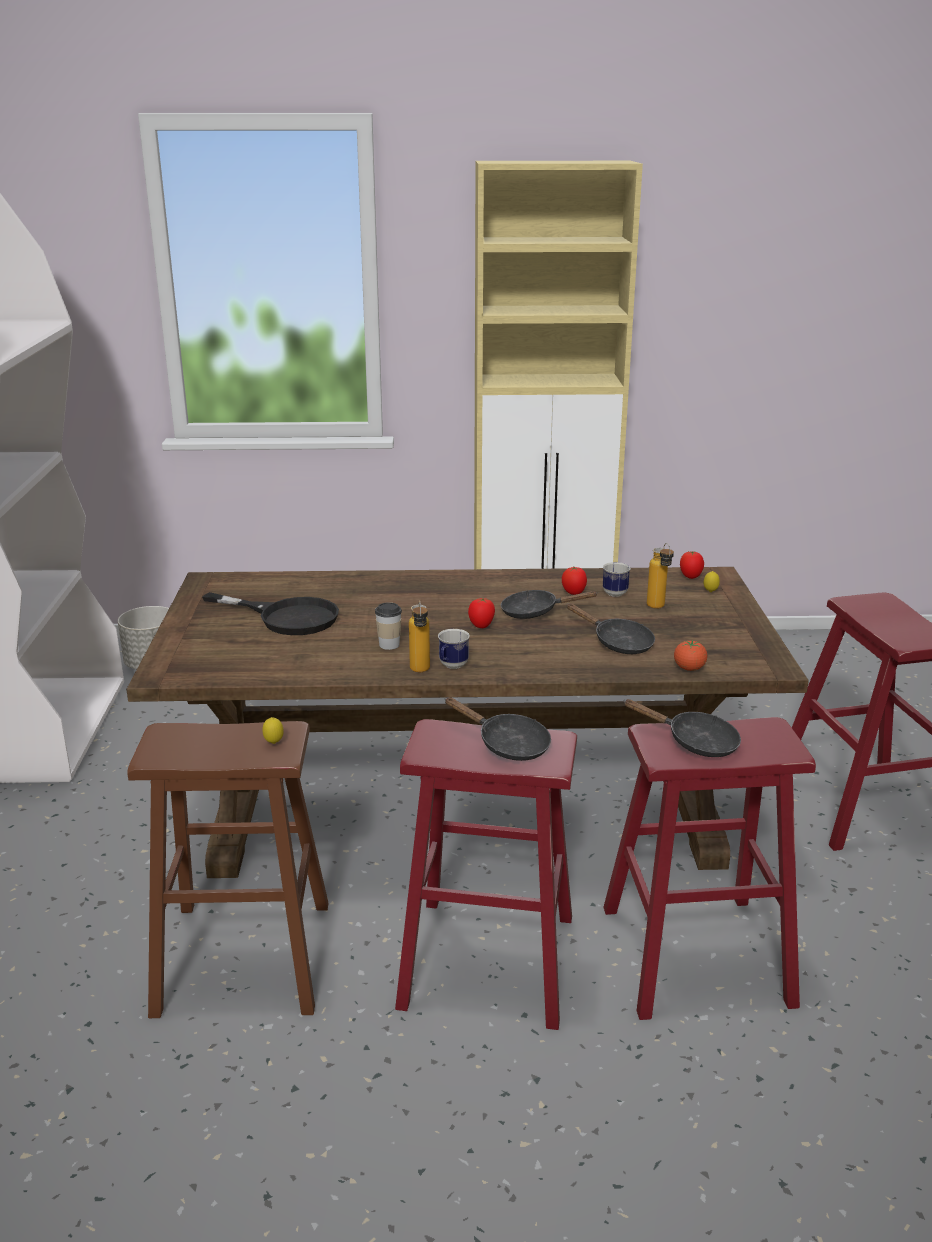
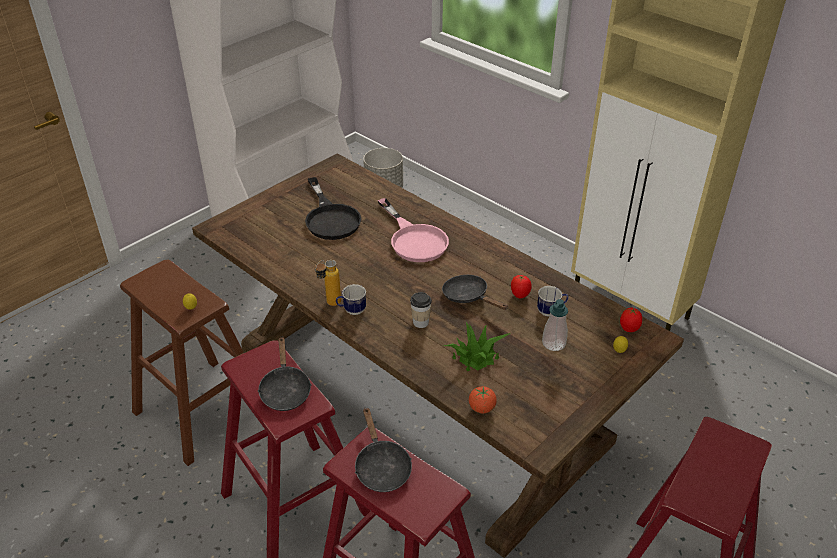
camera: 45 degrees right, 15 degrees up
cup [375,602,402,650] -> cup moved to [410,292,432,328]
tomato [468,598,495,628] -> none
black frying pan [566,603,655,654] -> potted plant [444,322,511,371]
bottle [647,543,674,609] -> soap dispenser [542,299,568,351]
none -> pink frying pan [378,198,449,262]

